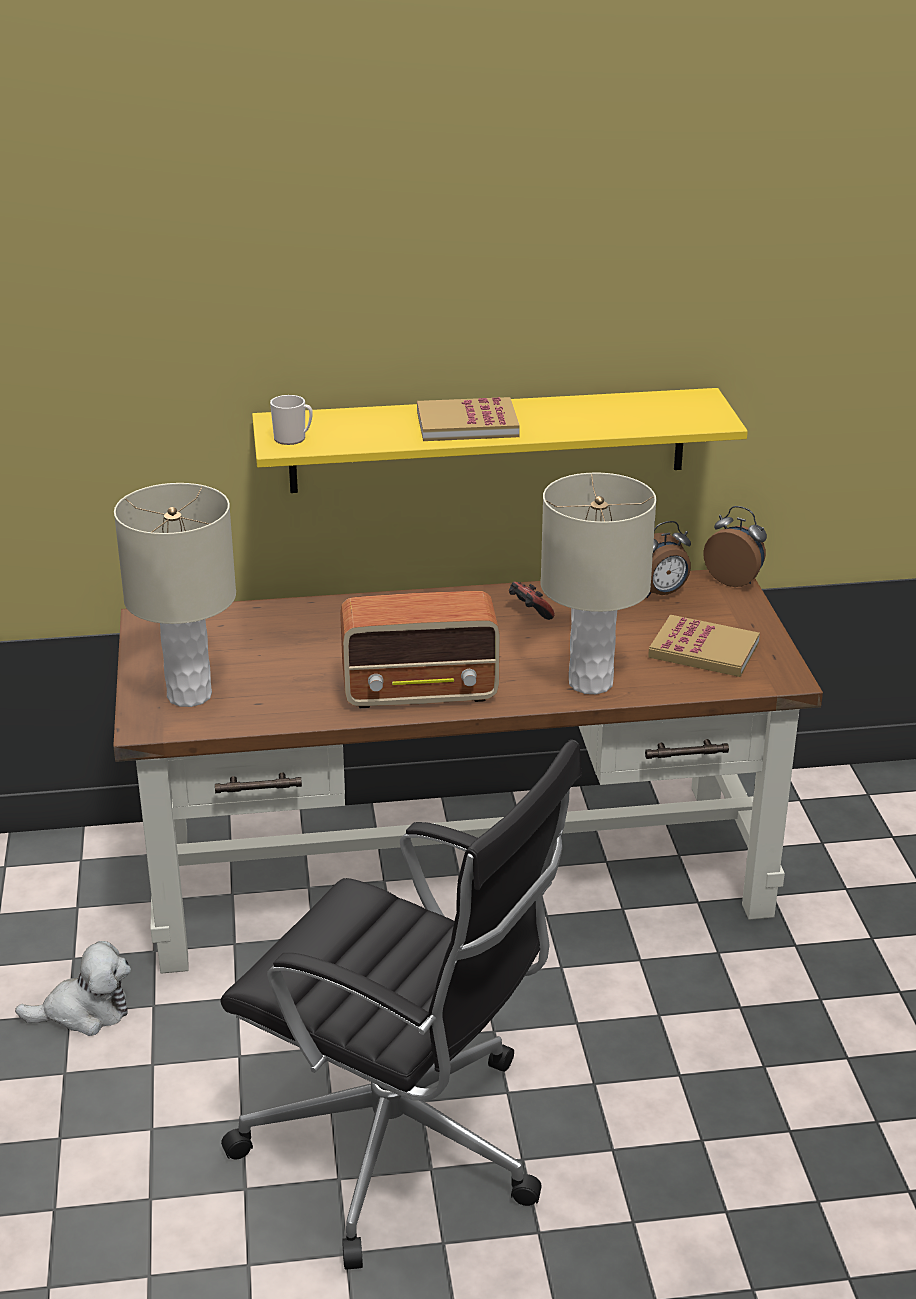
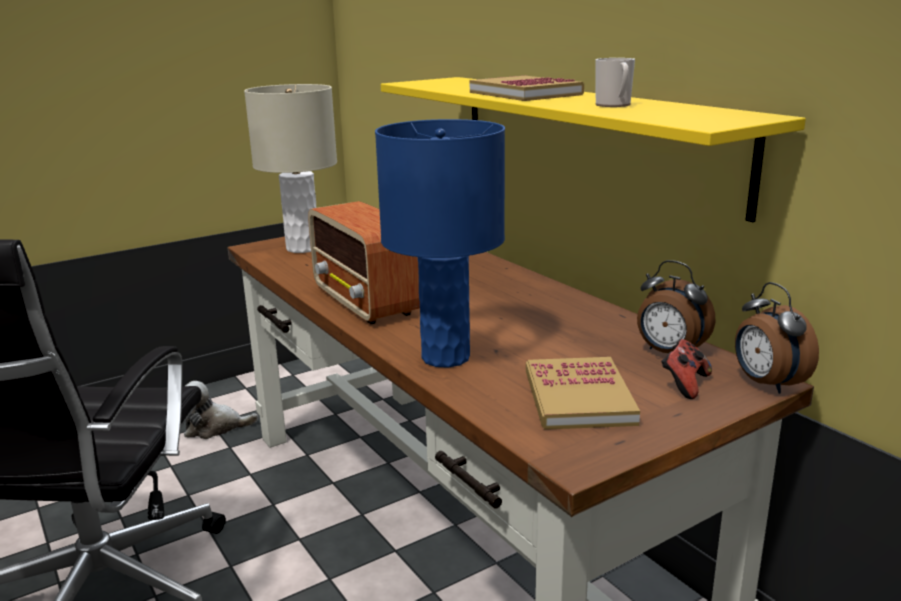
camera: 65 degrees right, 10 degrees down
plush toy [15,941,131,1036] -> plush toy turned 120 degrees clockwise [184,381,258,439]
mug [270,395,313,445] -> mug moved to [596,58,635,107]
game controller [509,582,555,620] -> game controller moved to [661,339,712,399]
beige table lamp [541,473,657,694] -> blue table lamp [375,119,505,368]
alarm clock [703,506,767,587] -> alarm clock turned 150 degrees clockwise [735,282,819,394]

